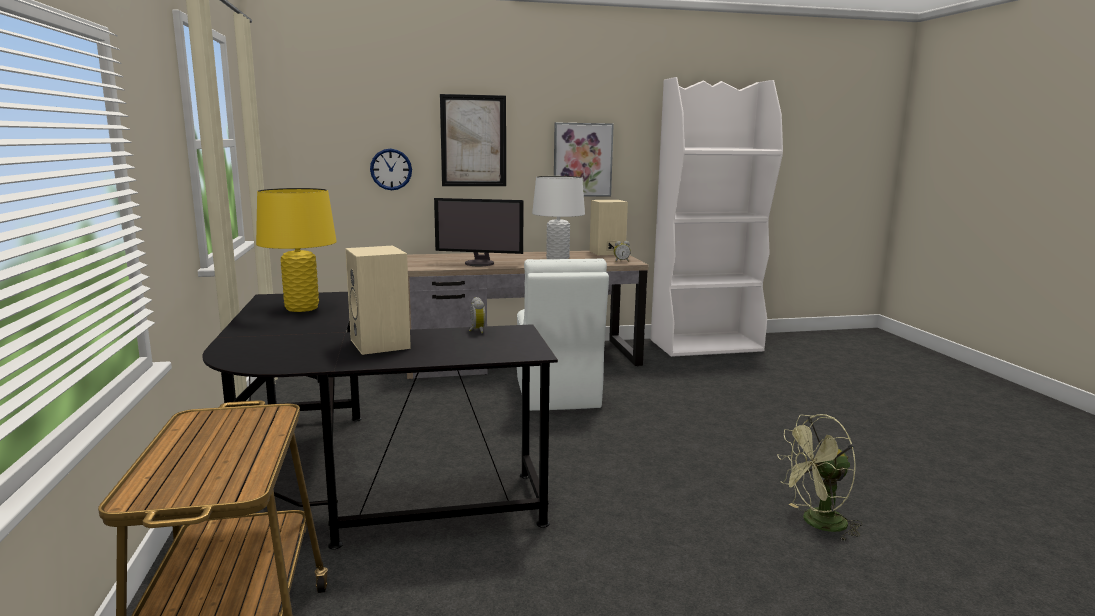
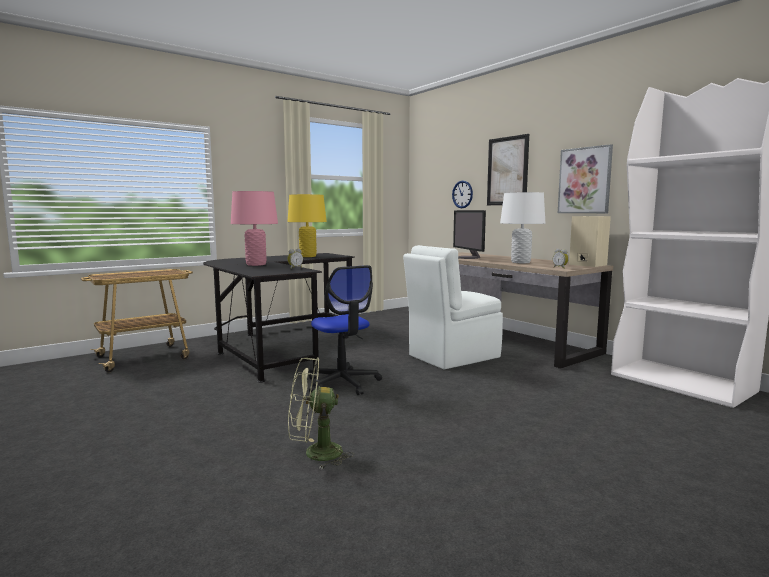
camera: 65 degrees right, 5 degrees down
beige speaker [345,246,411,355] -> pink table lamp [231,191,278,266]
green fan [777,414,863,542] -> green fan turned 60 degrees counterclockwise [288,357,354,469]
none -> office chair [309,265,382,395]

